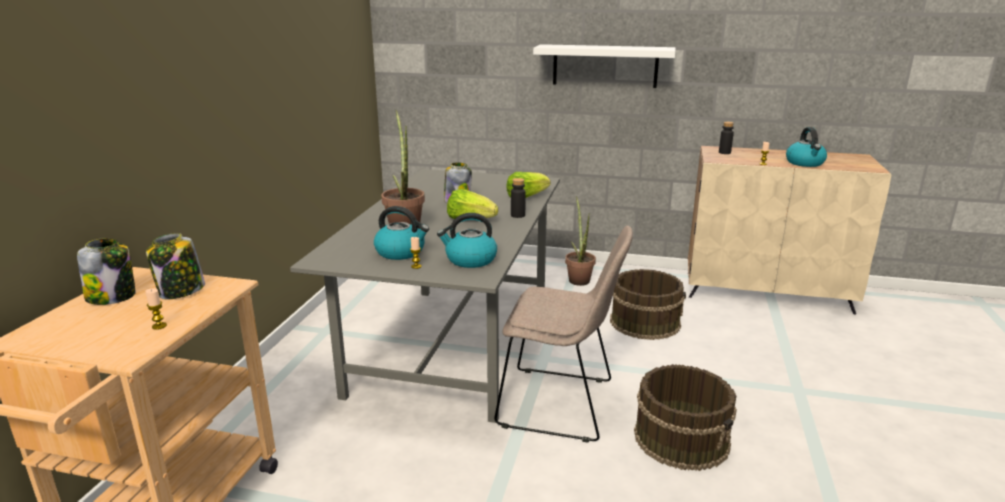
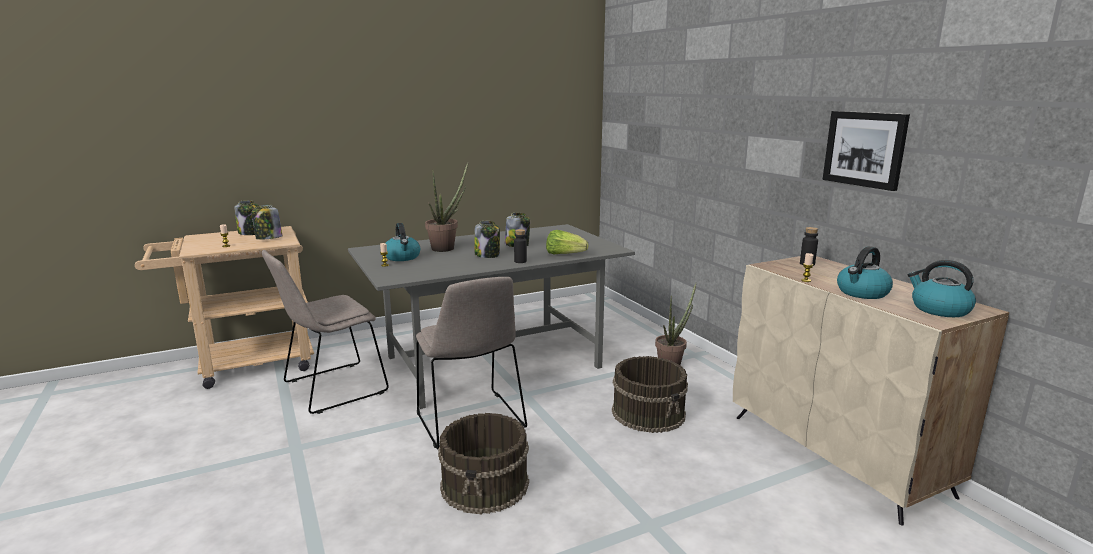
camera: 50 degrees right, 5 degrees down
kettle [437,213,497,268] -> kettle moved to [908,260,976,317]
lettuce [447,189,498,219] -> jar [474,221,500,258]
white shelf [533,44,675,88] -> none
none -> beige chair [262,250,389,414]
none -> picture [822,111,910,191]

